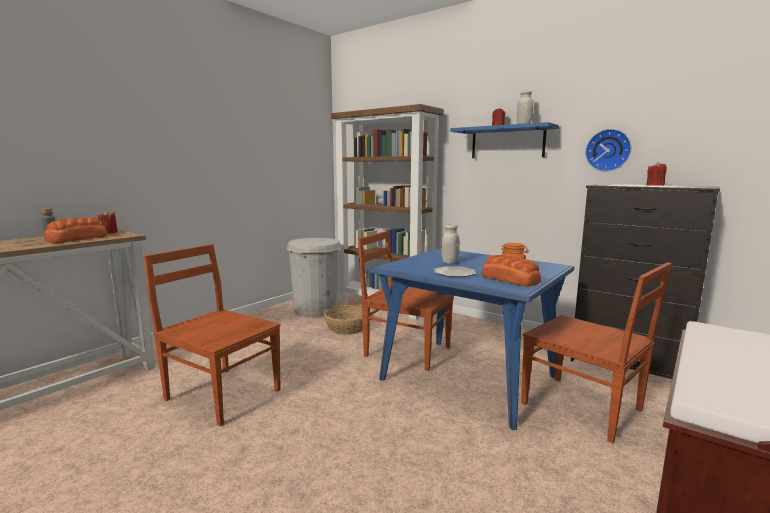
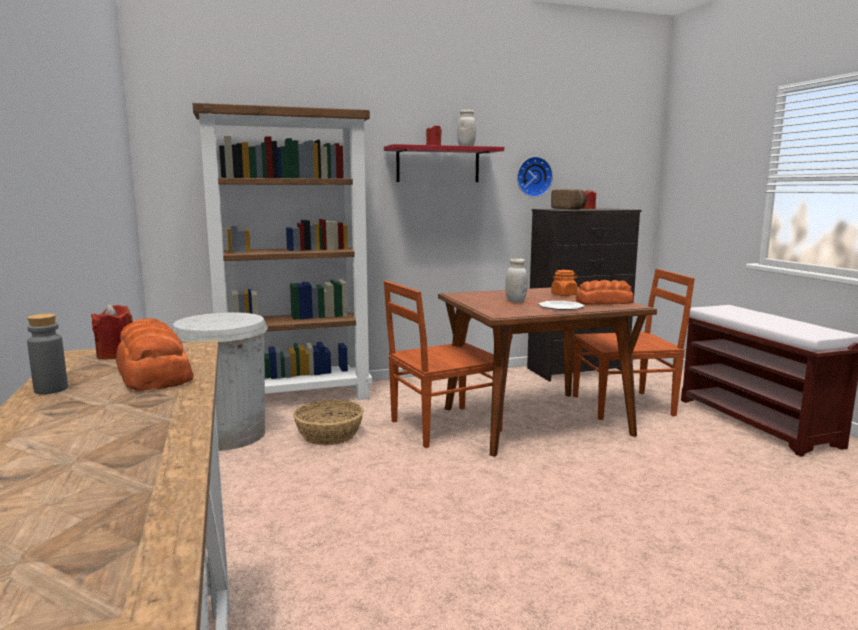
camera: 55 degrees left, 0 degrees up
brown chair [144,244,281,426] -> none
blue dining table [370,248,574,430] -> brown dining table [438,287,657,457]
blue shelf [450,122,559,158] -> red shelf [384,144,504,182]
none -> bread [551,189,587,210]

